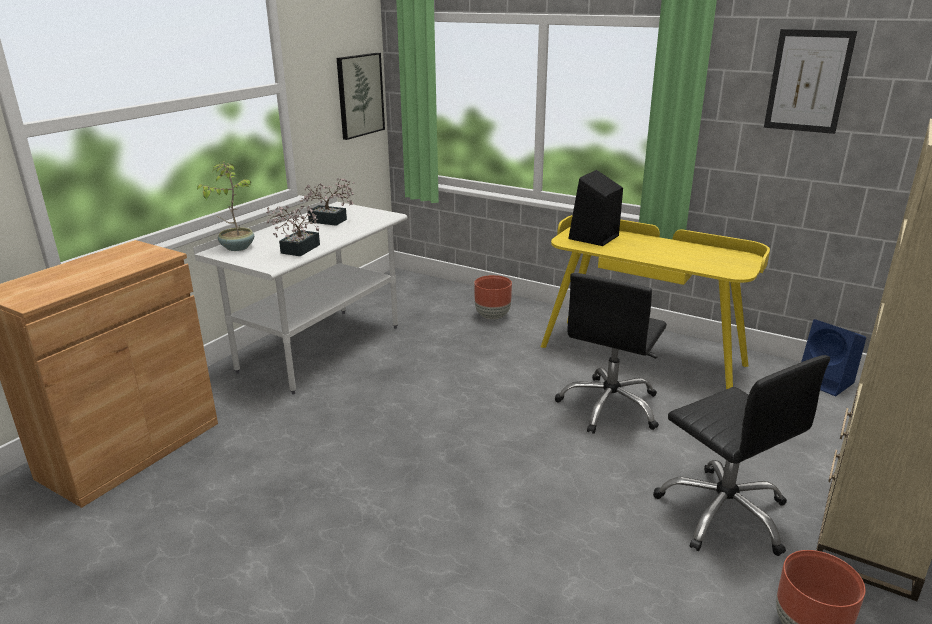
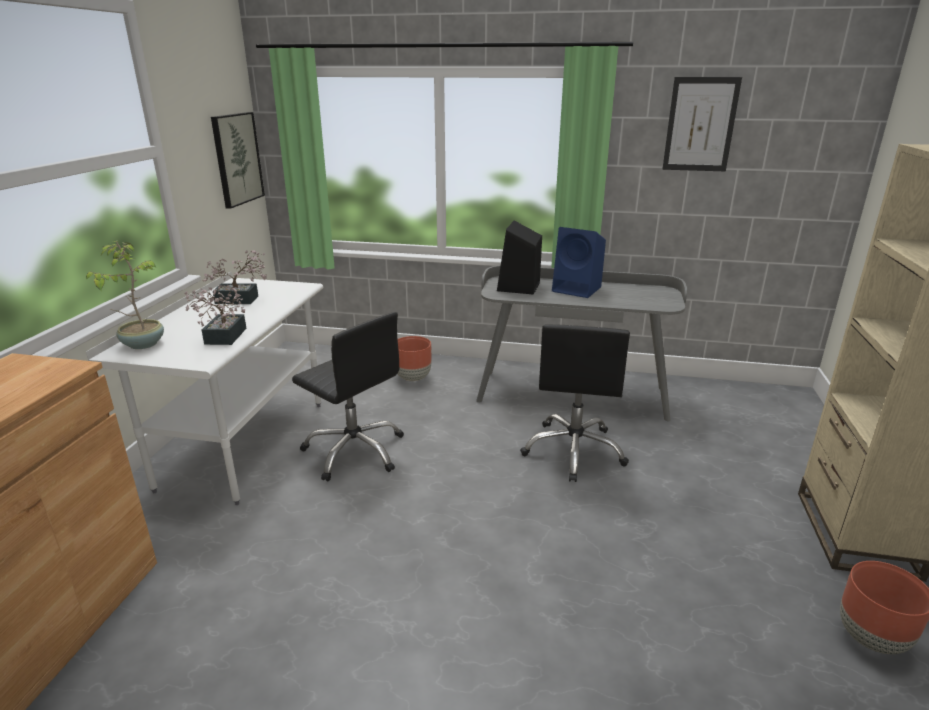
camera: 20 degrees left, 0 degrees up
yellow desk [541,215,770,389] -> grey desk [476,265,687,422]
black office chair [653,355,830,556] -> black office chair moved to [292,312,404,481]
blue speaker [801,319,866,396] -> blue speaker moved to [552,227,606,298]

